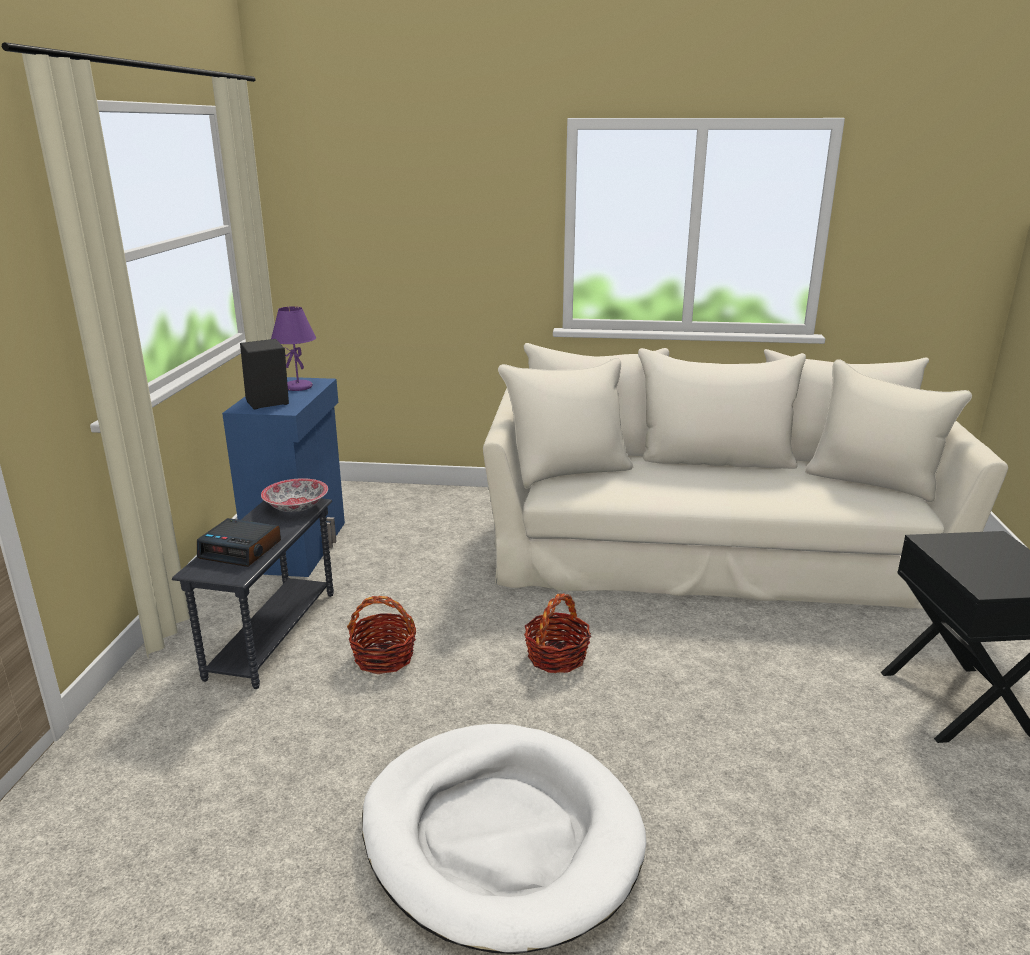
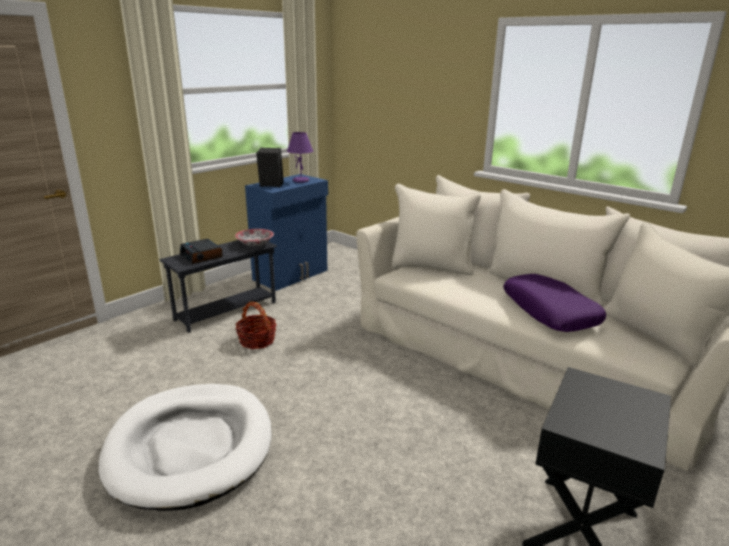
camera: 35 degrees right, 0 degrees up
basket [524,593,591,673] -> none
none -> purple pillow [503,274,606,332]

